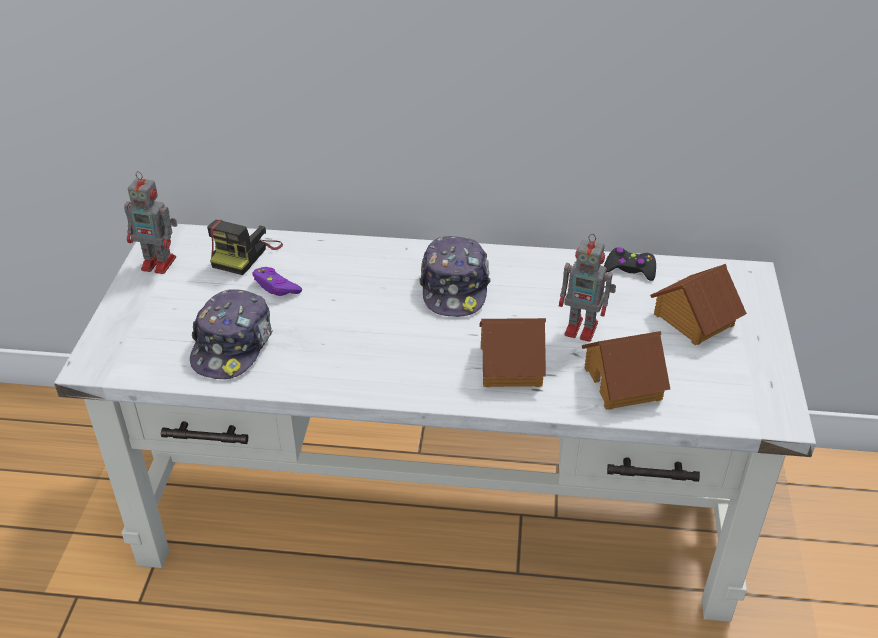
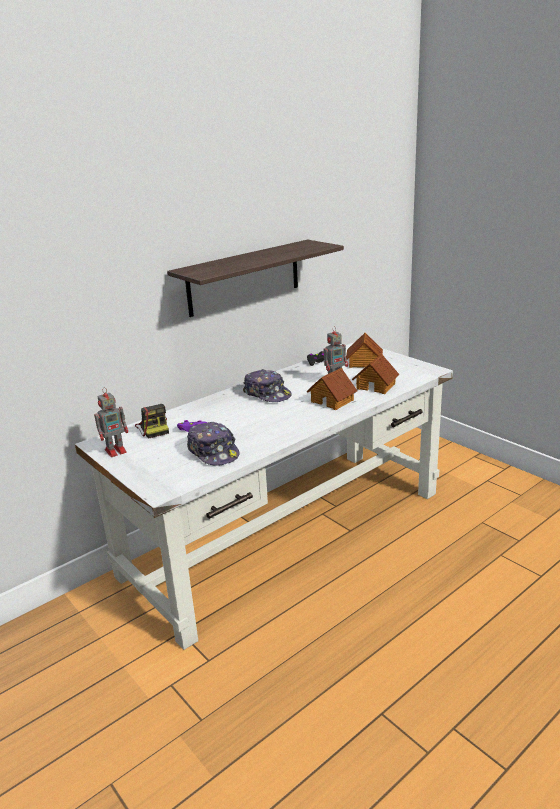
camera: 45 degrees left, 15 degrees down
none -> shelf [167,240,344,317]

